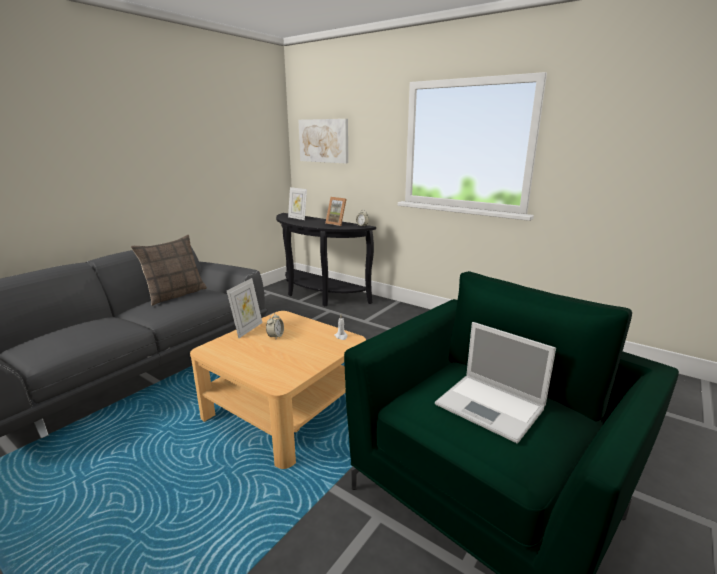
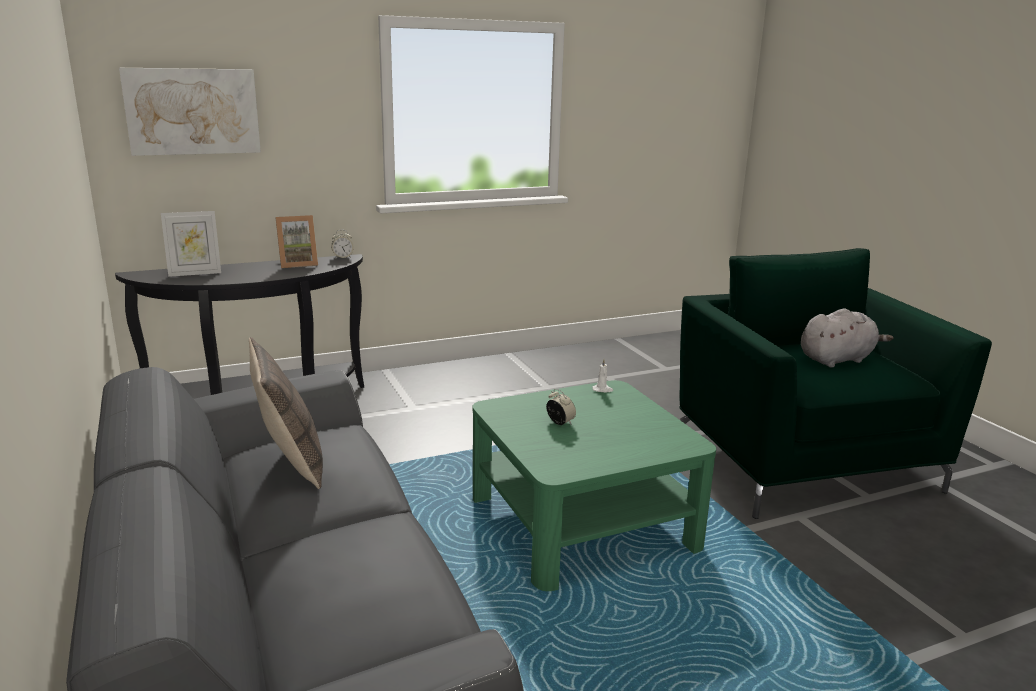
camera: 60 degrees left, 0 degrees up
beige coffee table [190,311,366,469] -> green coffee table [473,380,716,591]
picture frame [227,278,263,338] -> none
laptop [435,322,556,444] -> grey plush toy [801,308,893,368]

